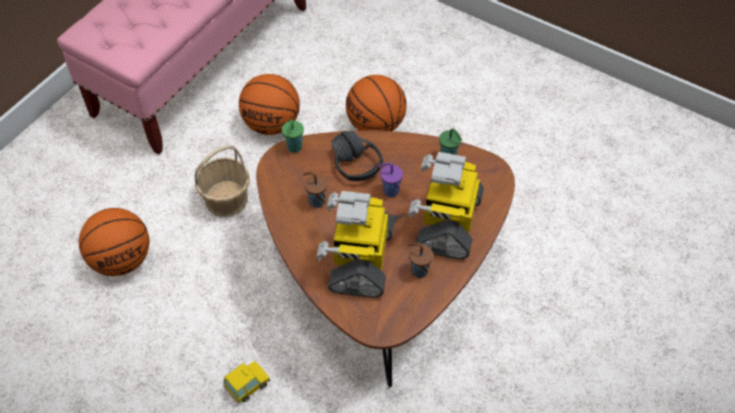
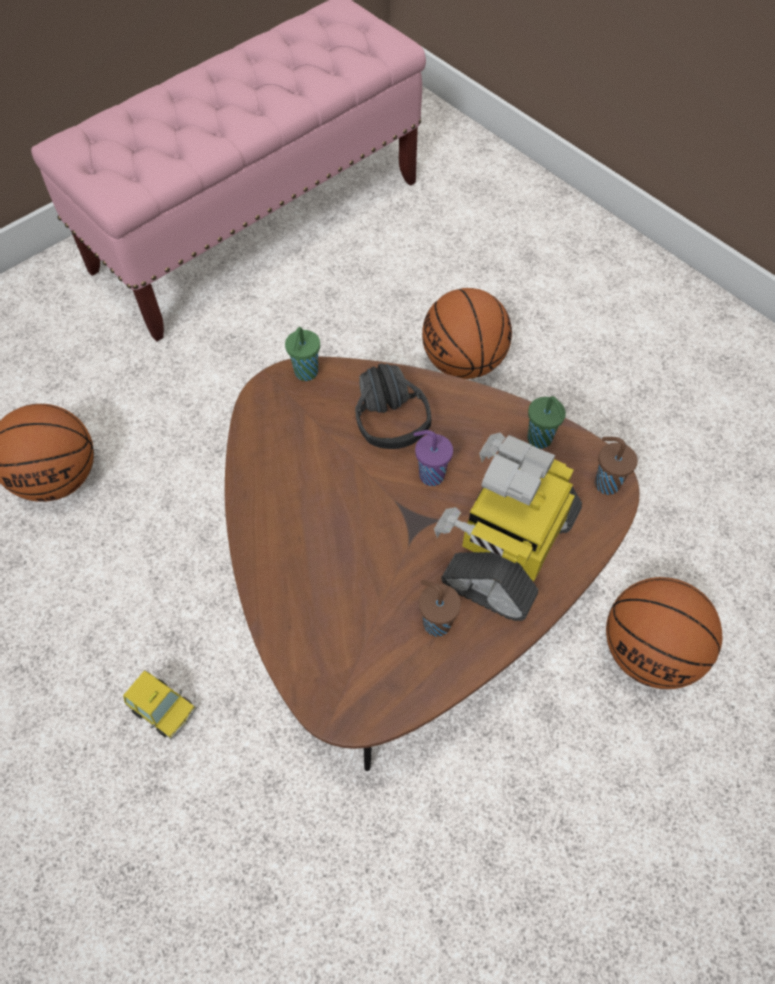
camera: 15 degrees right, 5 degrees up
basket [194,145,250,217] -> none
toy car [223,361,270,405] -> toy car turned 60 degrees clockwise [123,670,197,740]
basketball [239,74,300,135] -> basketball moved to [606,577,723,689]
brown cup [303,171,327,208] -> brown cup moved to [595,437,638,495]
toy robot [316,191,395,298] -> none

